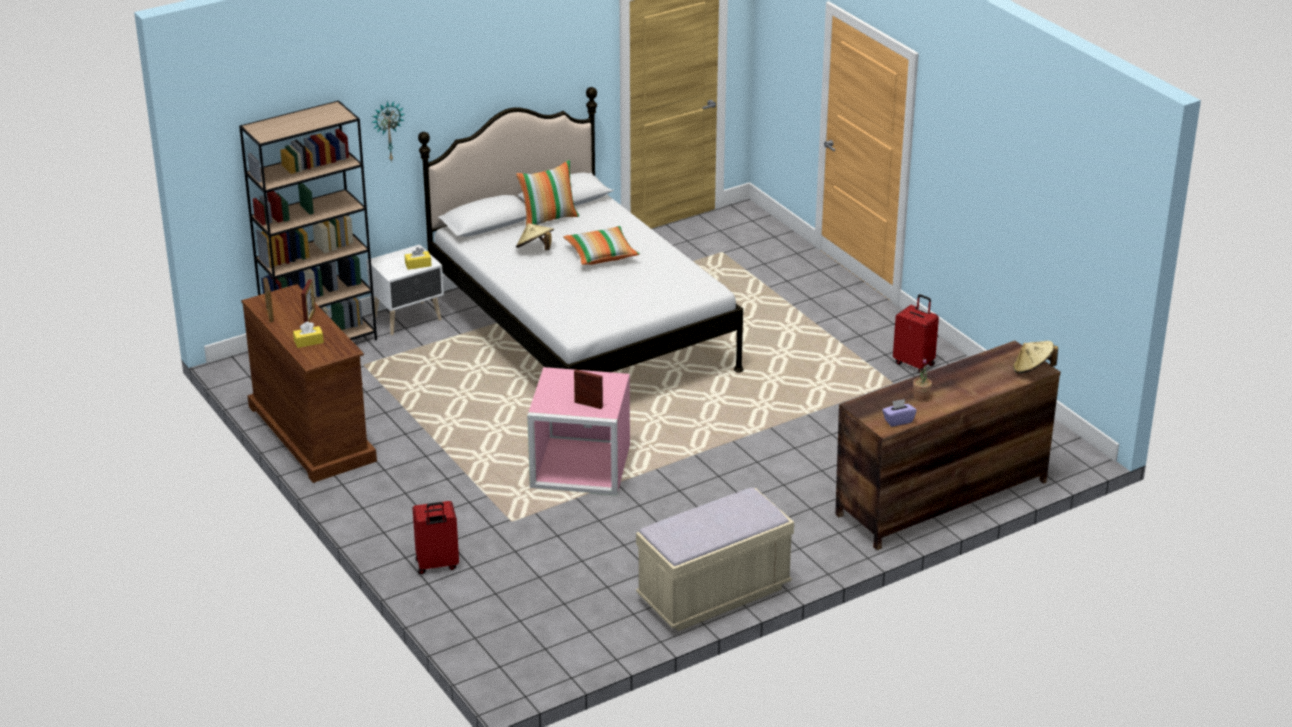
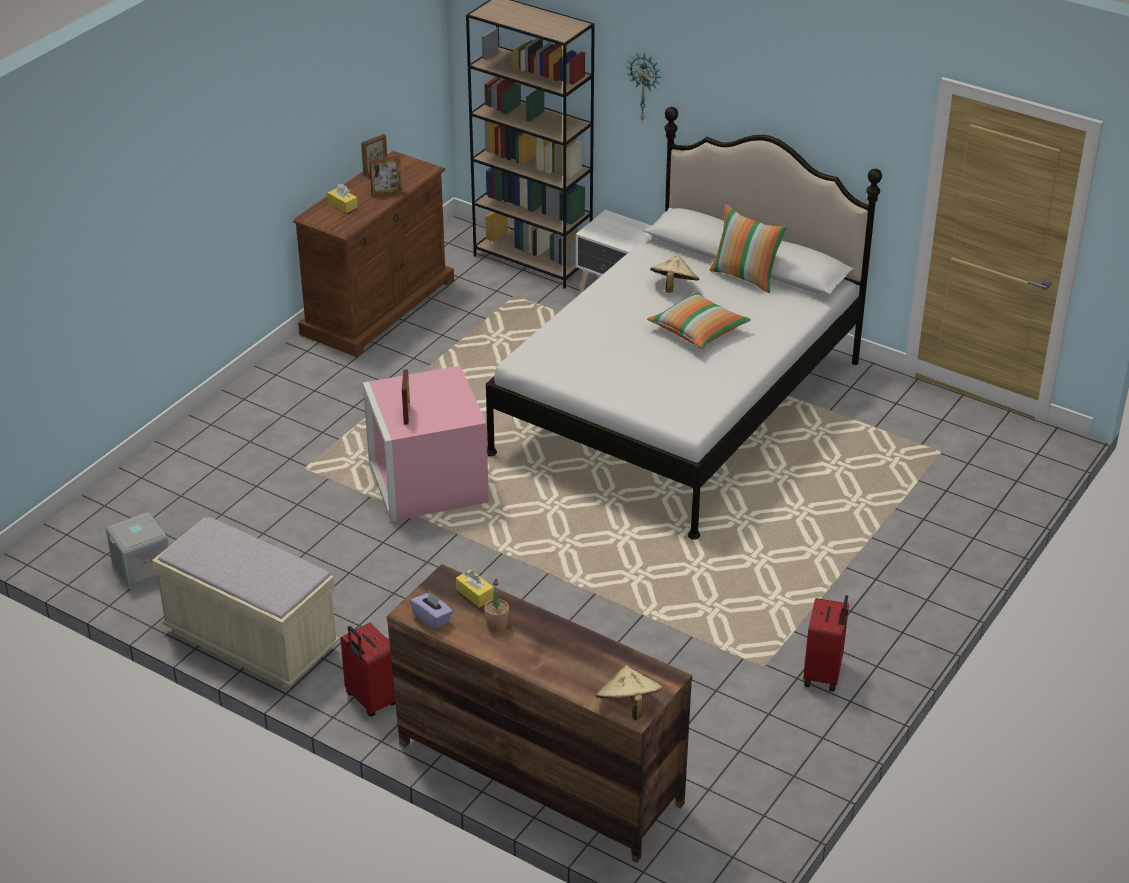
camera: 65 degrees right, 5 degrees up
yellow tissue box [405,247,432,270] -> yellow tissue box moved to [456,569,494,608]
red suitcase [412,501,459,574] -> red suitcase moved to [340,623,396,717]
none -> grey storage box [106,512,169,589]

